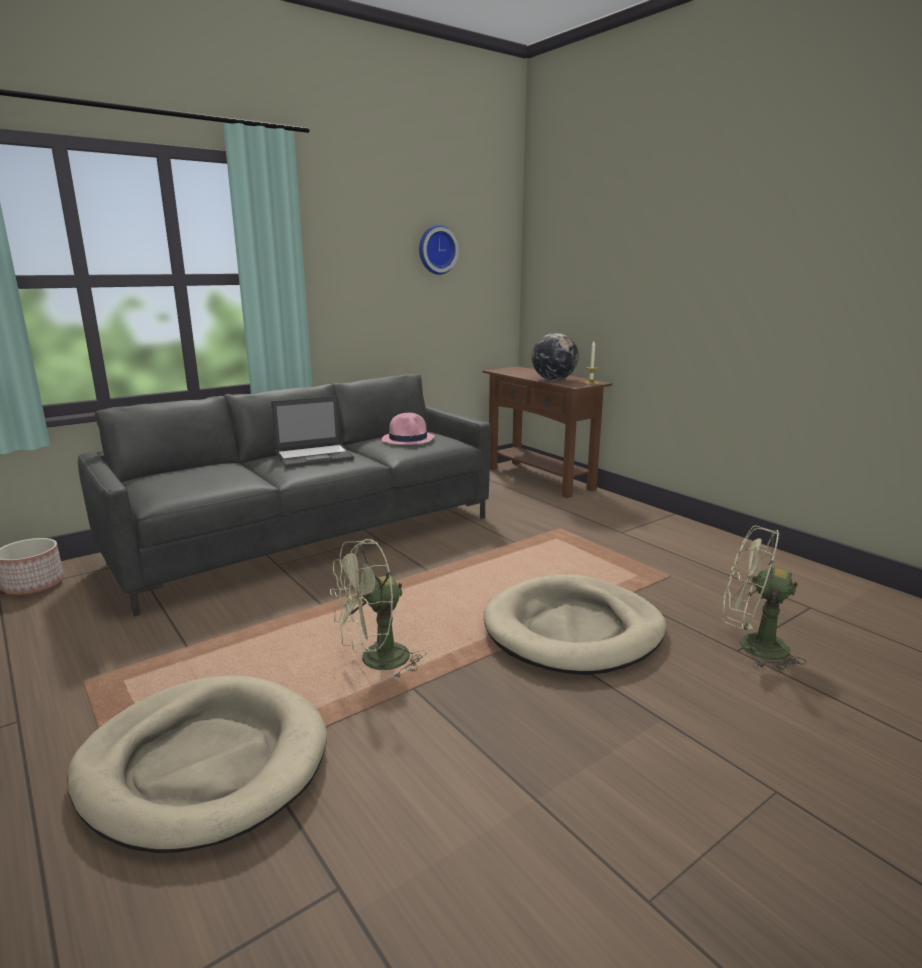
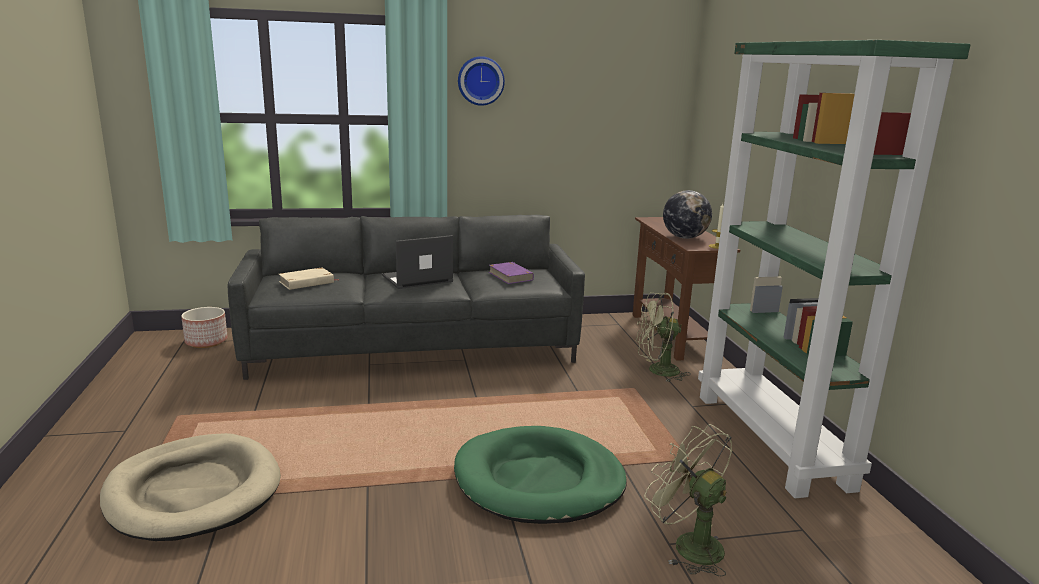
camera: 25 degrees right, 0 degrees up
laptop [271,396,354,468] -> laptop turned 150 degrees clockwise [382,235,453,289]
green fan [330,539,426,679] -> green fan moved to [636,292,691,382]
pink hat [382,413,435,445] -> purple book [489,262,534,284]
wall clock [419,225,459,275] -> wall clock moved to [458,56,505,106]
beige dog bed [483,575,666,675] -> green dog bed [454,426,627,524]
none -> beige book [279,267,339,290]
none -> green bookcase [698,40,971,498]

